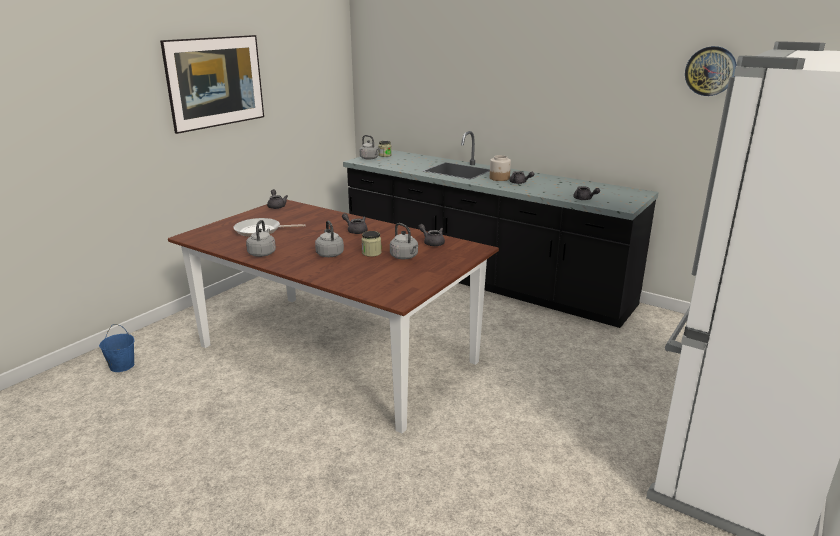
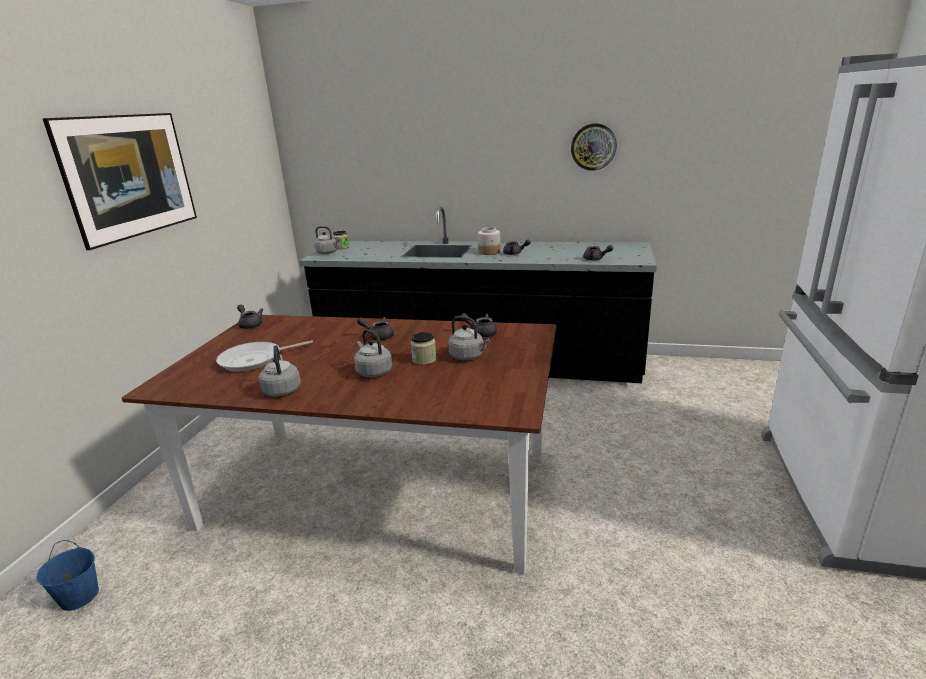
camera: 20 degrees left, 0 degrees up
wall clock [685,46,737,96] -> wall clock moved to [571,123,617,171]

